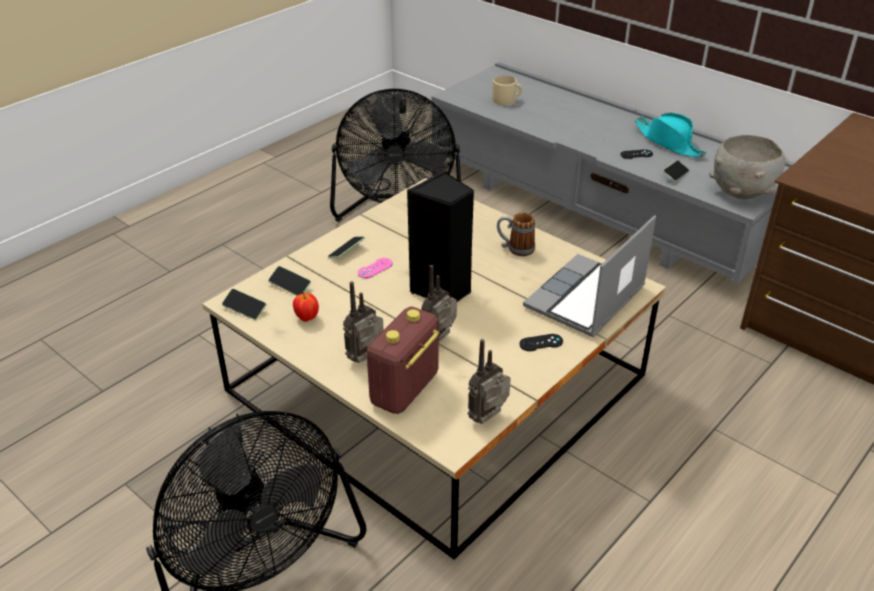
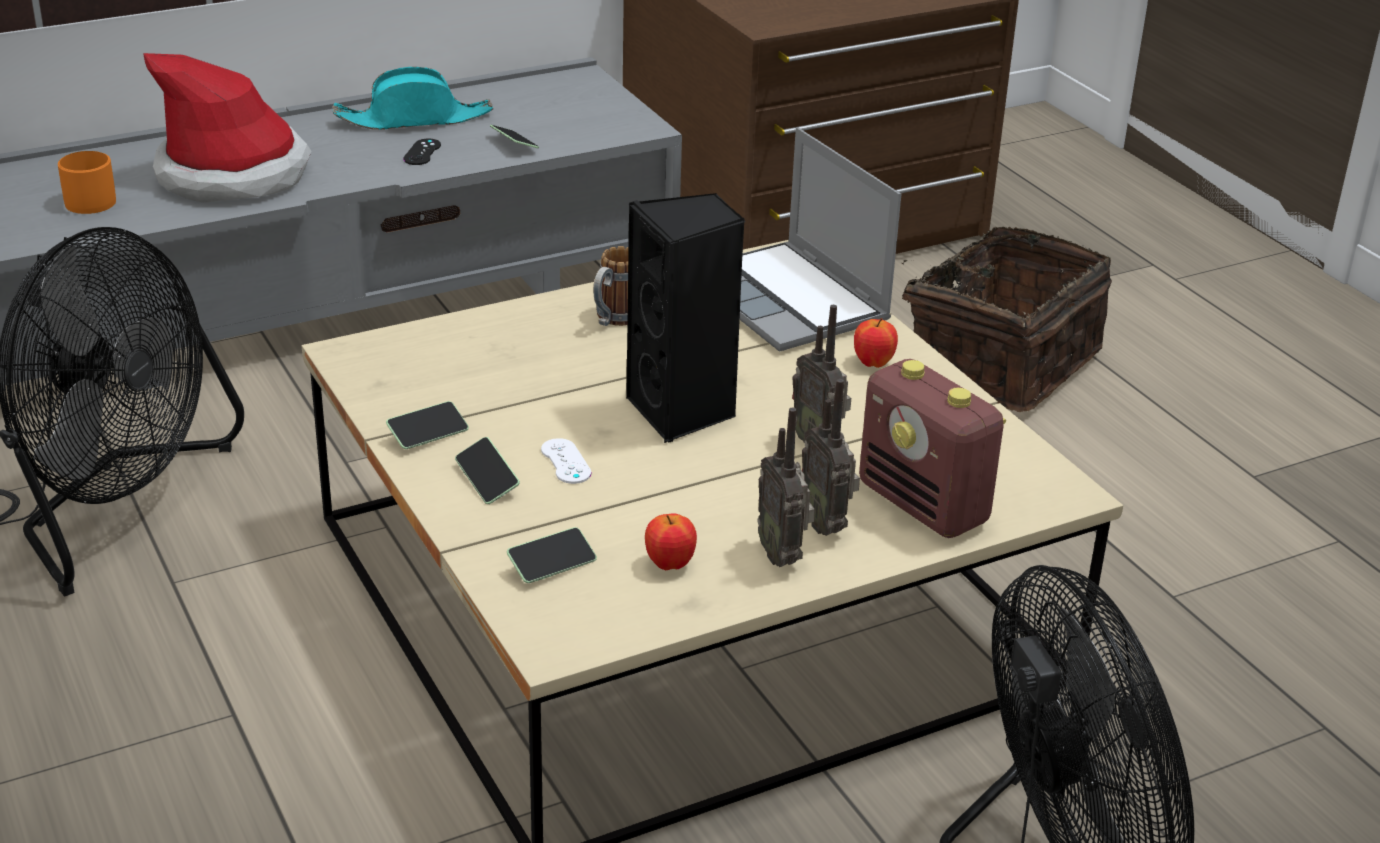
camera: 70 degrees left, 5 degrees down
phone [222,288,267,320] -> phone moved to [386,401,469,449]
pink game controller [358,258,393,278] -> white game controller [541,438,591,484]
radio [468,339,511,424] -> radio moved to [758,408,815,567]
beige mug [492,76,523,105] -> orange mug [58,151,116,214]
black game controller [519,334,563,351] -> apple [854,318,898,368]
grey bowl [709,135,788,199] -> none
none -> hat [143,53,311,203]
none -> basket [900,227,1112,412]

